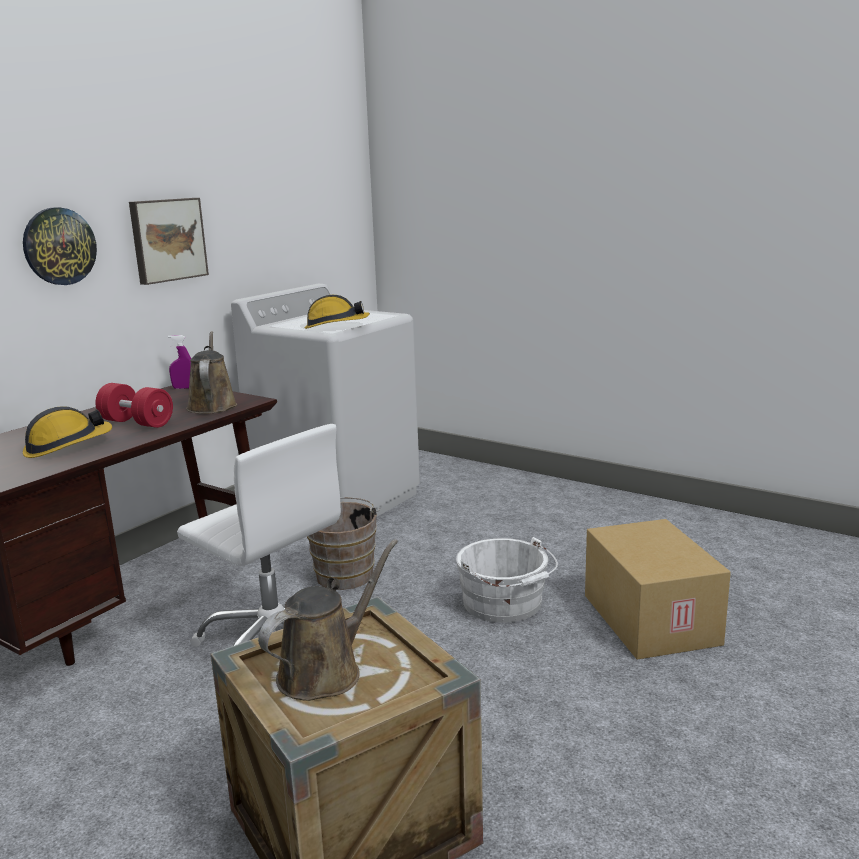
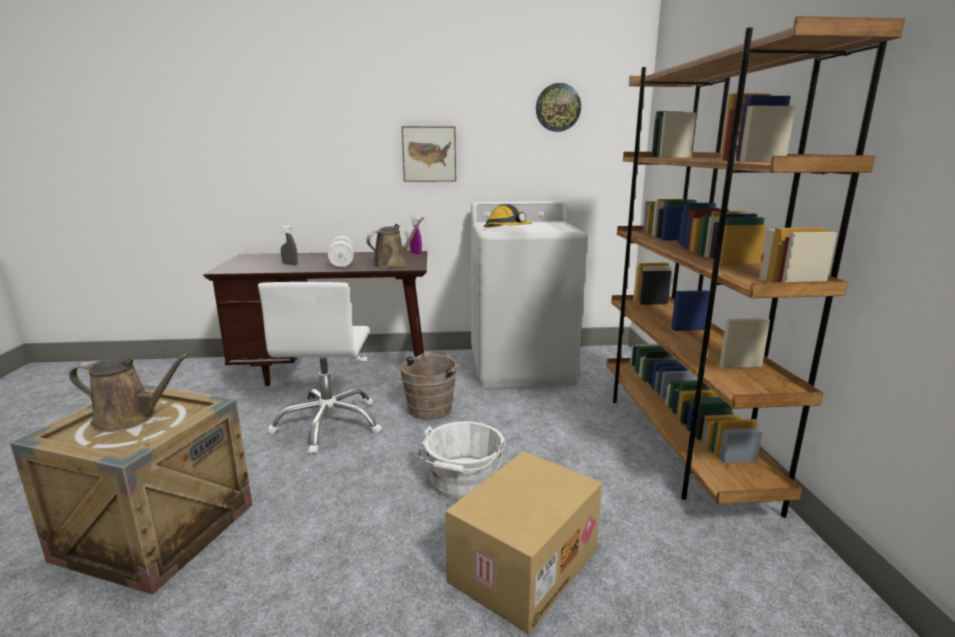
camera: 50 degrees right, 0 degrees up
wall clock [23,207,97,285] -> wall clock moved to [536,83,581,132]
hard hat [23,406,112,458] -> grey spray bottle [280,225,298,265]
red dumbbell [95,383,173,428] -> white dumbbell [328,236,354,267]
none -> brown bookcase [606,16,905,518]

